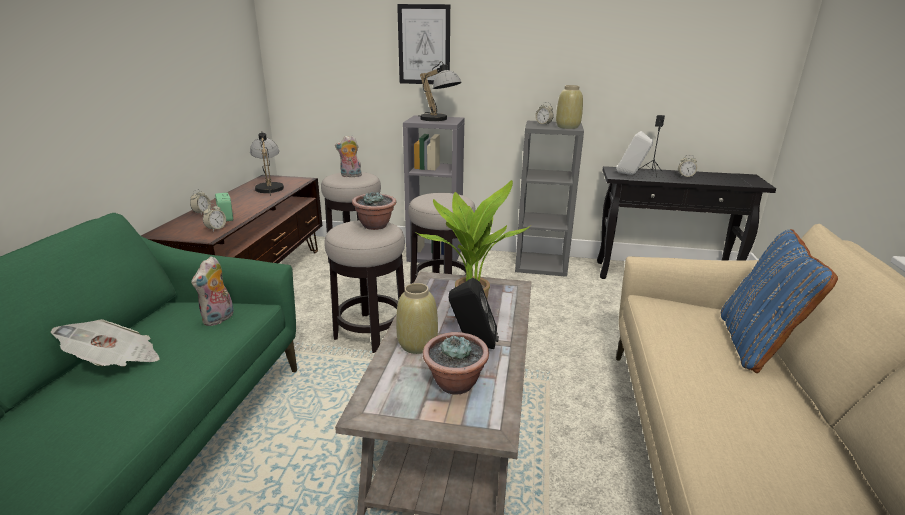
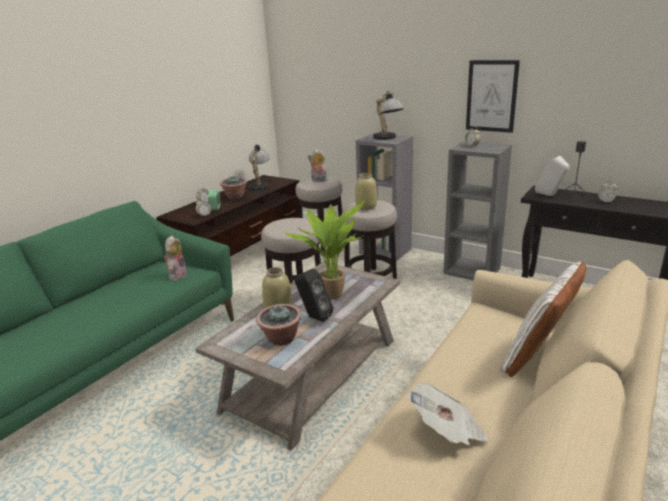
camera: 25 degrees right, 0 degrees up
newspaper [51,319,160,366] -> newspaper moved to [407,383,489,445]
plush toy [191,256,234,326] -> plush toy turned 150 degrees clockwise [164,235,188,281]
potted plant [352,192,396,230] -> potted plant moved to [220,176,247,200]
picture [397,4,450,84] -> picture moved to [466,60,520,133]
beige vase [556,85,583,129] -> beige vase moved to [355,173,377,210]
blue pillow [721,229,838,373] -> white pillow [501,262,586,377]

